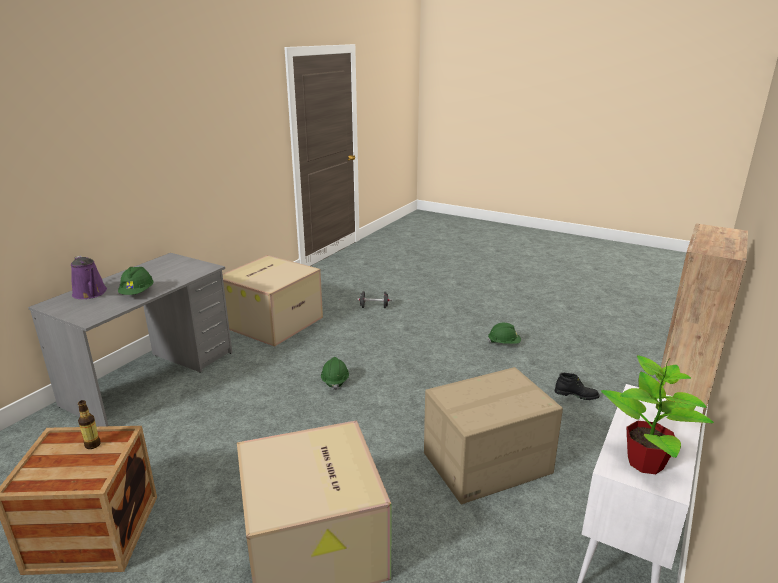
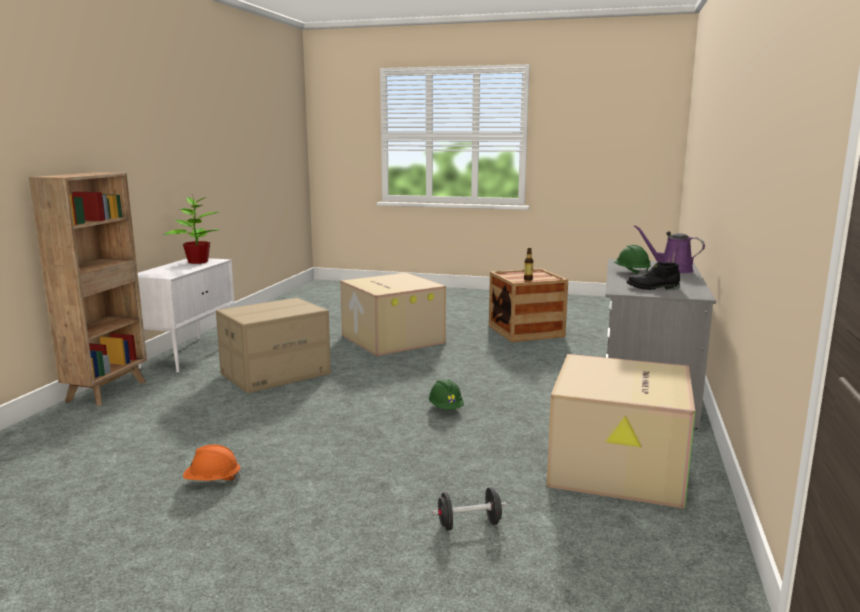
camera: 165 degrees right, 10 degrees down
green hard hat [488,323,521,344] -> orange hard hat [183,444,242,481]
black boot [555,373,599,400] -> black boot moved to [627,262,680,290]

